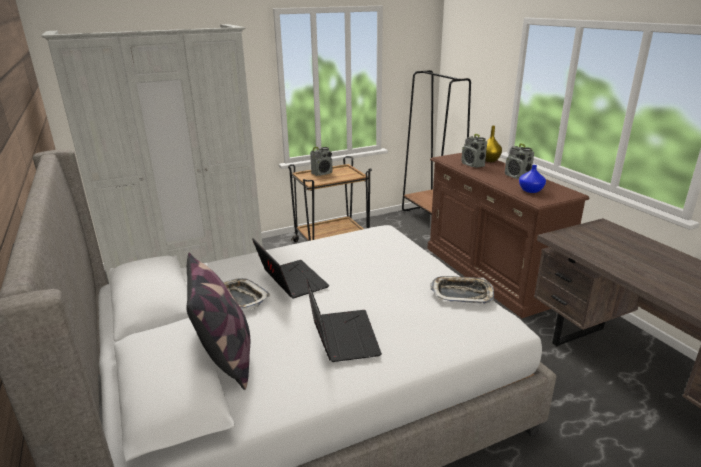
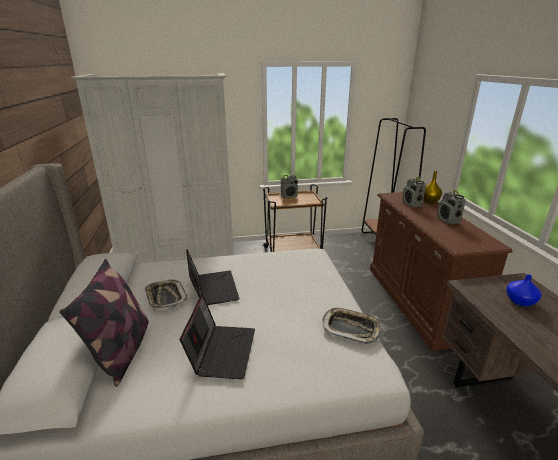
camera: 15 degrees right, 0 degrees up
blue vase [519,165,546,193] -> blue vase moved to [506,274,542,306]

